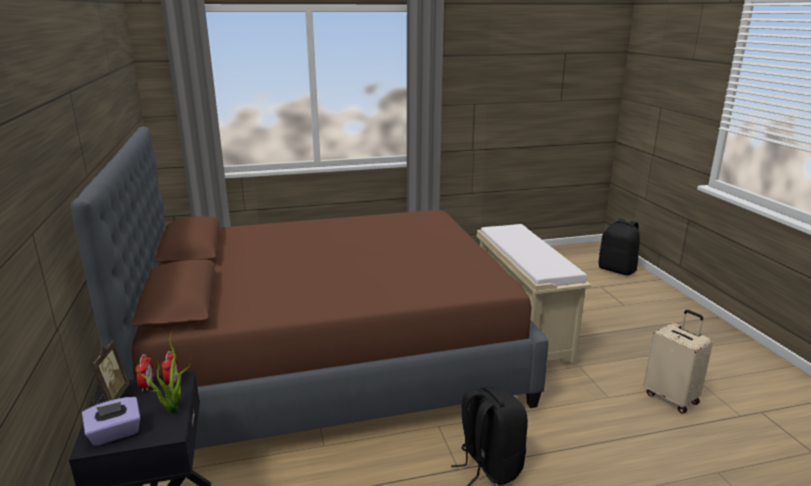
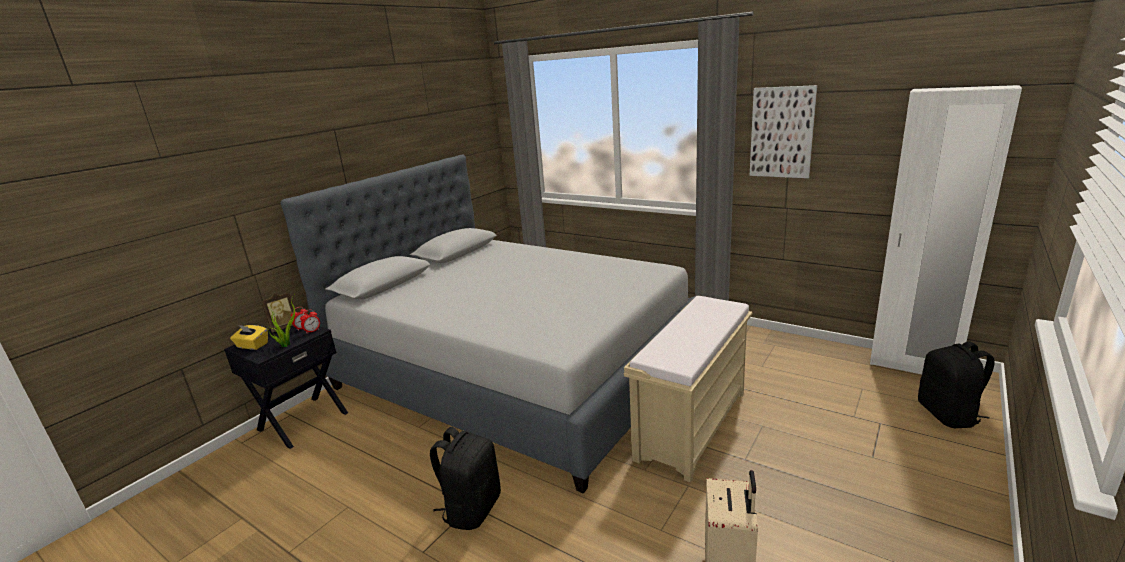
camera: 50 degrees right, 0 degrees up
brown bed [71,126,548,449] -> grey bed [281,155,696,494]
purple tissue box [82,397,141,446] -> yellow tissue box [230,325,268,350]
none -> picture [750,85,818,178]
none -> white wardrobe [870,85,1022,374]

